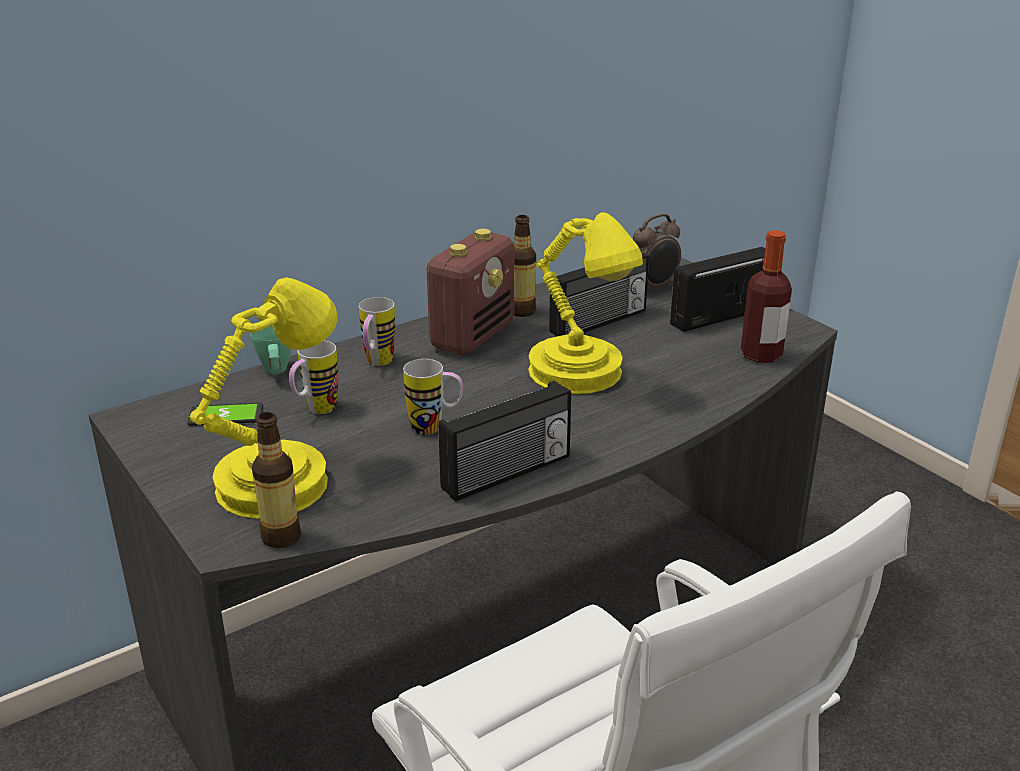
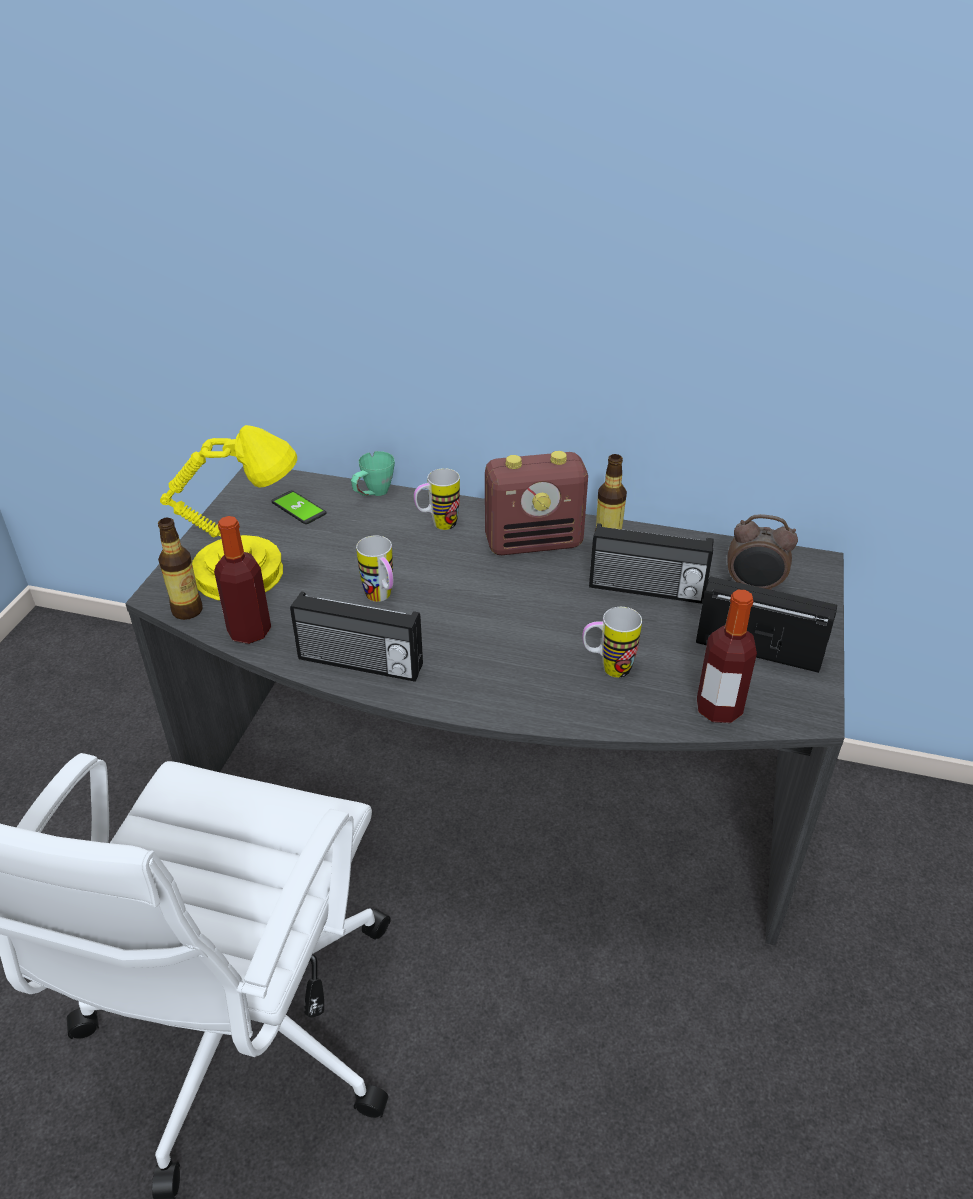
camera: 50 degrees right, 10 degrees up
mug [289,341,338,414] -> mug moved to [582,607,642,678]
yellow table lamp [528,212,643,394] -> none
none -> bottle [214,516,271,644]

